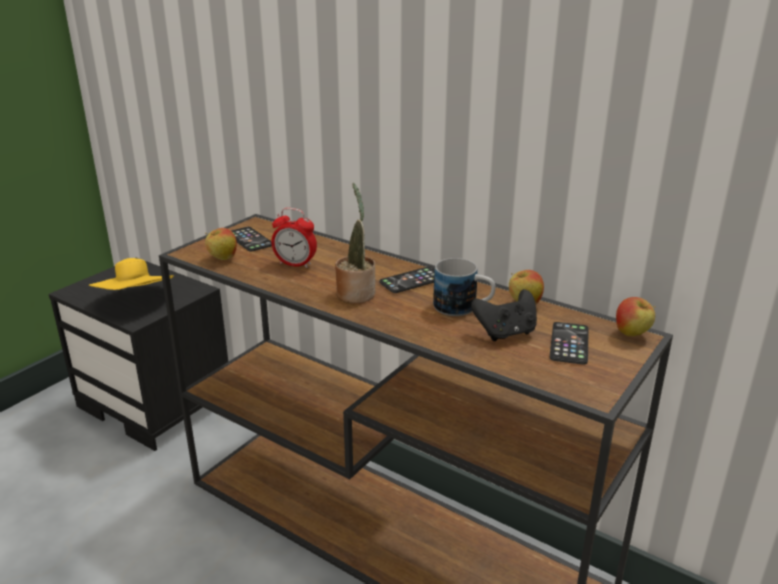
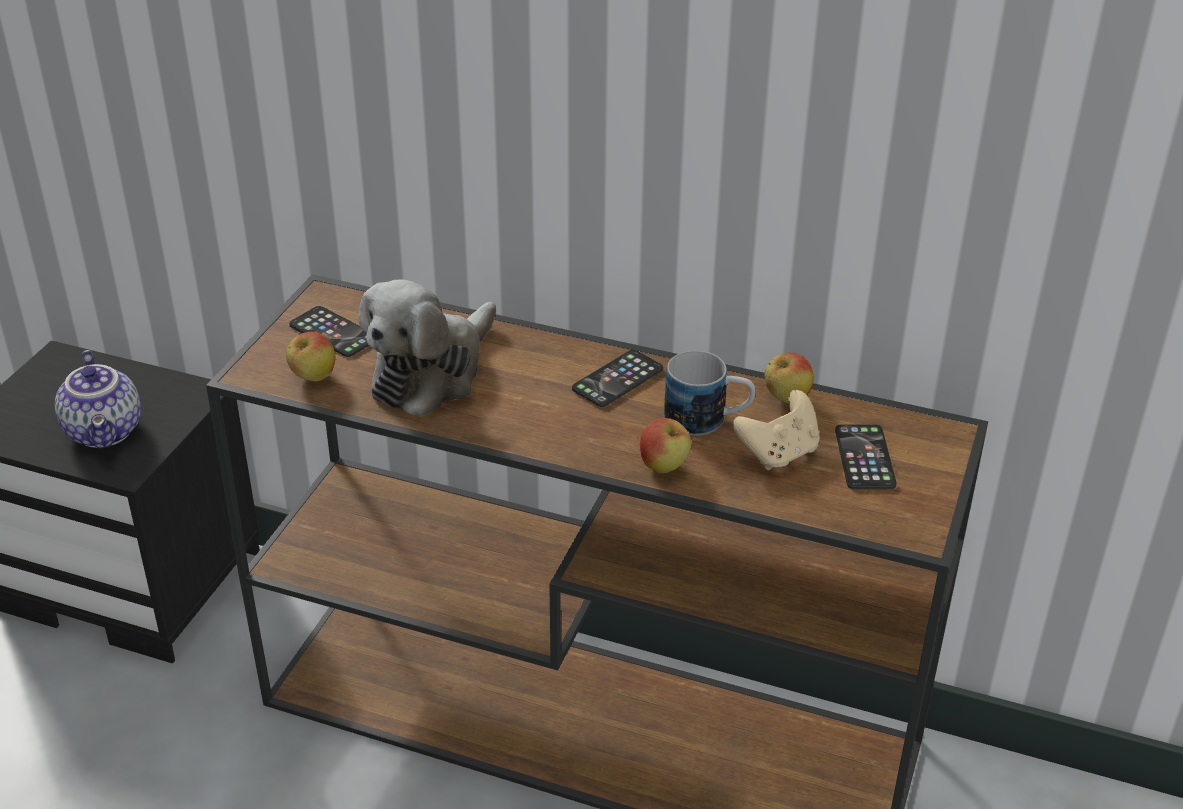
camera: 15 degrees left, 10 degrees up
yellow hat [89,258,174,290] -> teapot [55,350,141,449]
alarm clock [271,208,317,268] -> plush toy [359,279,496,417]
potted plant [335,183,375,303] -> none
black game controller [471,289,537,341] -> beige game controller [733,390,820,470]
apple [616,297,656,336] -> apple moved to [640,418,691,473]

